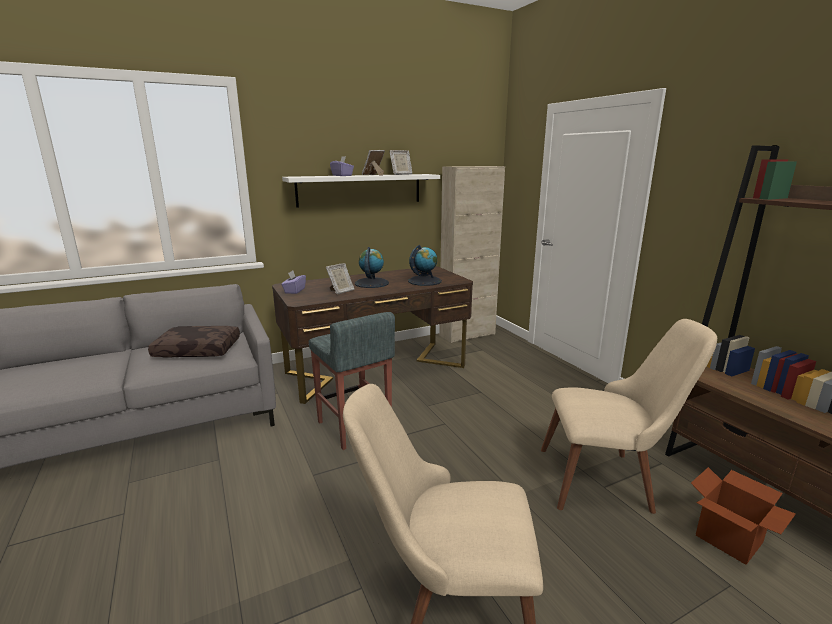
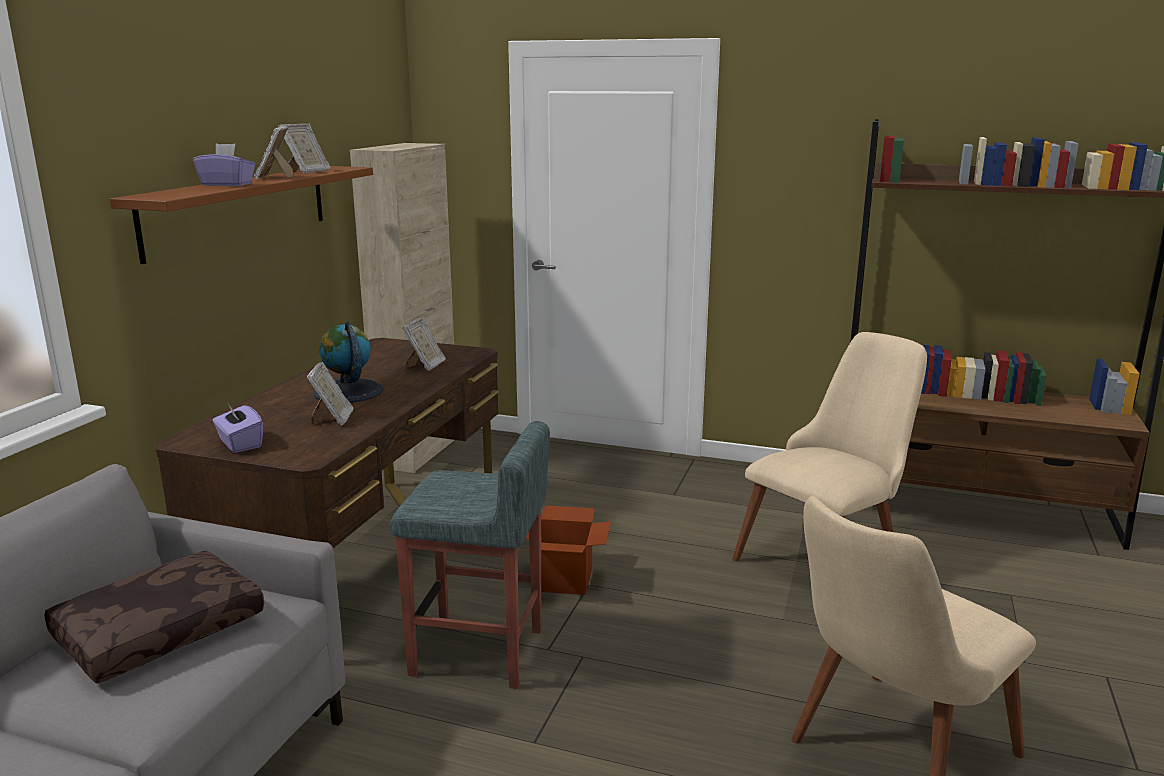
camera: 45 degrees left, 0 degrees up
white shelf [282,174,440,208] -> brown shelf [110,166,373,264]
globe [408,245,442,286] -> picture frame [402,317,446,371]
cardboard box [691,467,796,565] -> cardboard box moved to [525,505,611,595]

